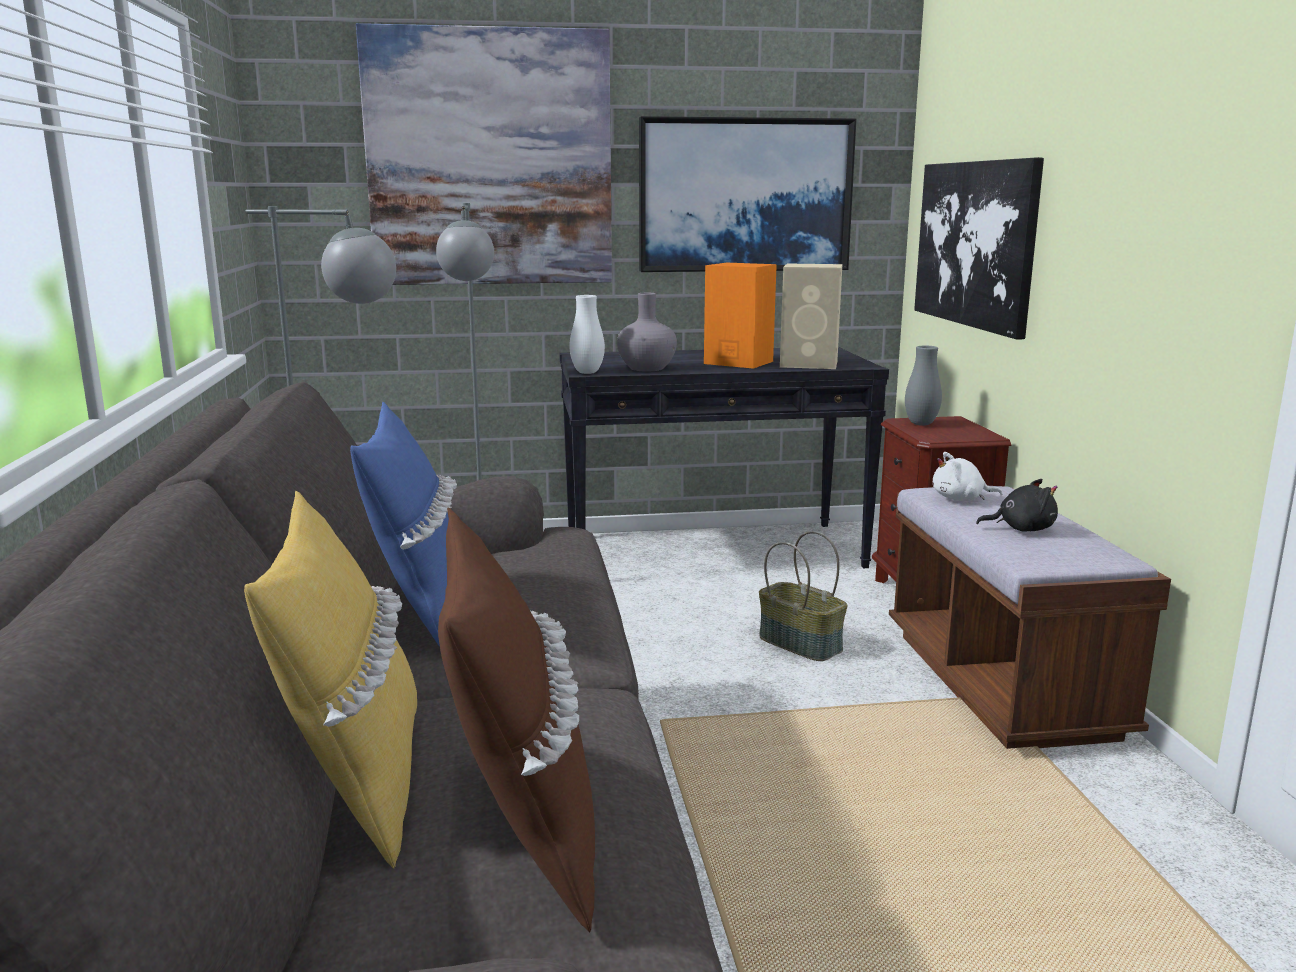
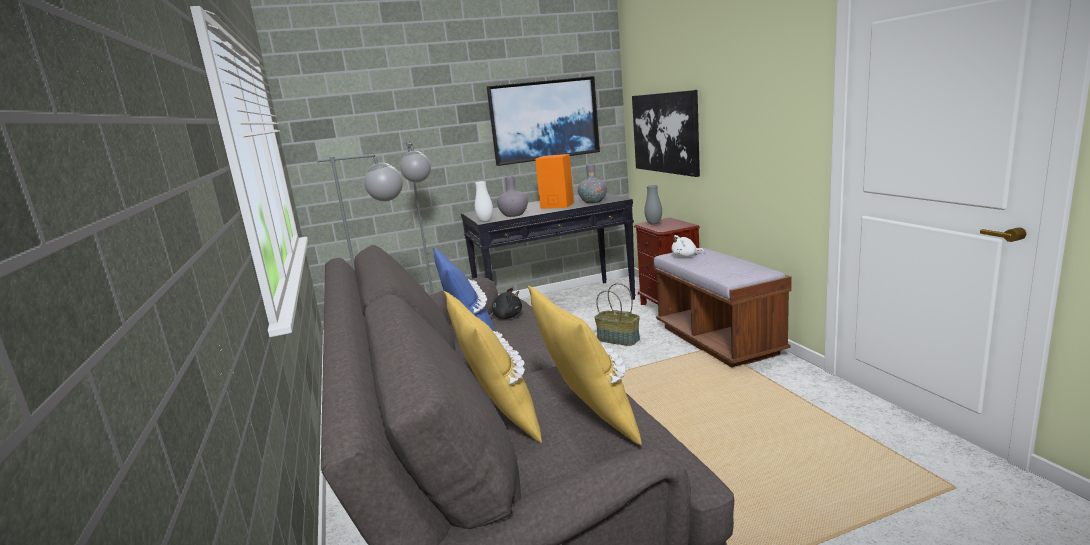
camera: 10 degrees left, 0 degrees up
picture [356,23,612,285] -> none
brown pillow [438,507,595,932] -> yellow pillow [527,286,642,446]
beige speaker [780,263,842,369] -> grey vase [578,164,607,203]
black plush toy [976,479,1058,532] -> black plush toy moved to [488,288,522,319]

